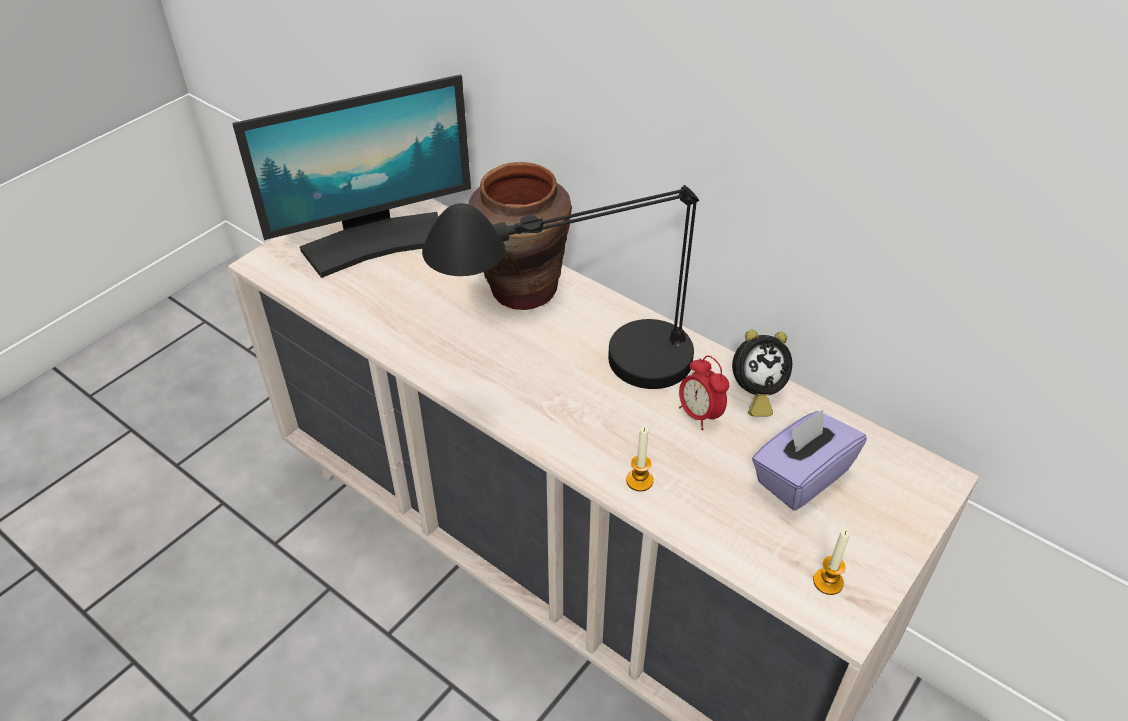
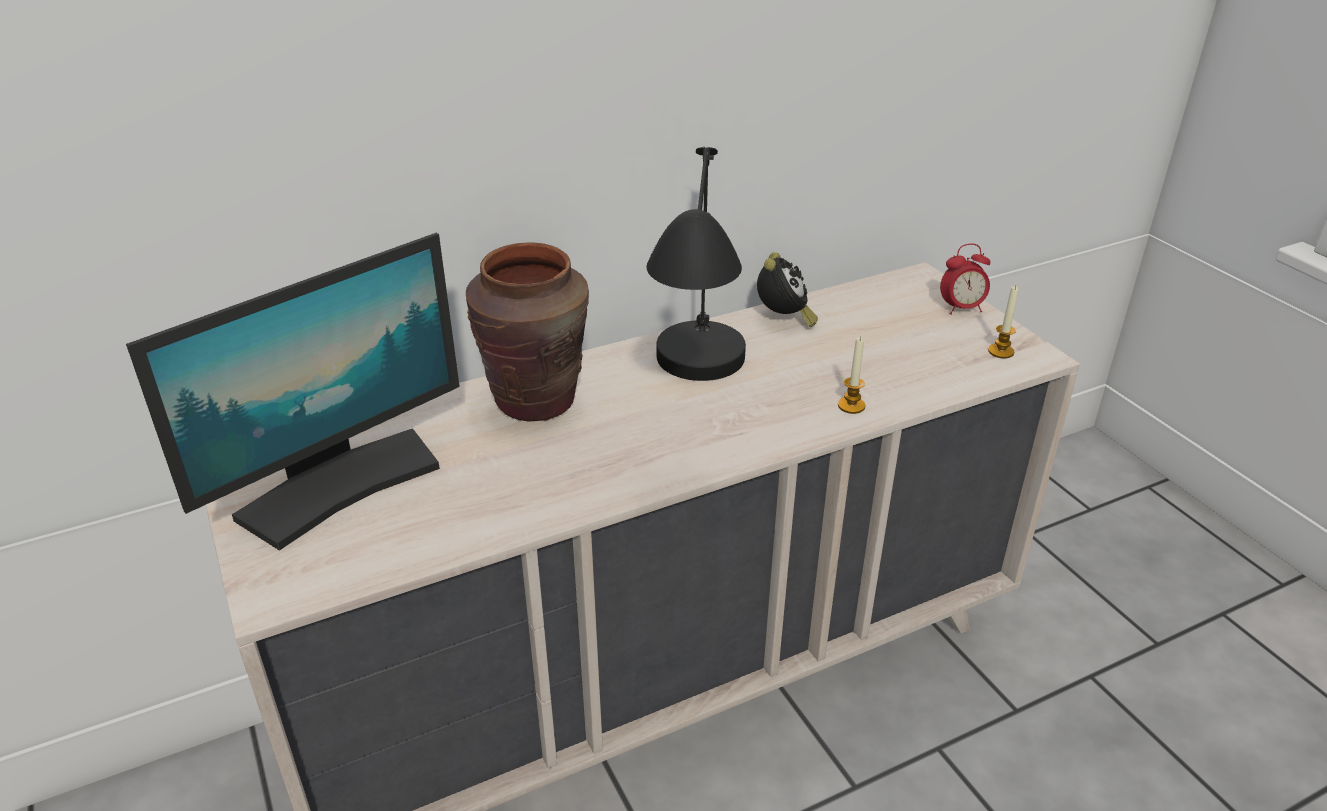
camera: 65 degrees left, 10 degrees down
monitor [232,74,471,278] -> monitor turned 45 degrees clockwise [126,233,460,551]
alarm clock [679,356,730,430] -> alarm clock moved to [940,244,990,315]
purple tissue box [752,410,867,511] -> none

